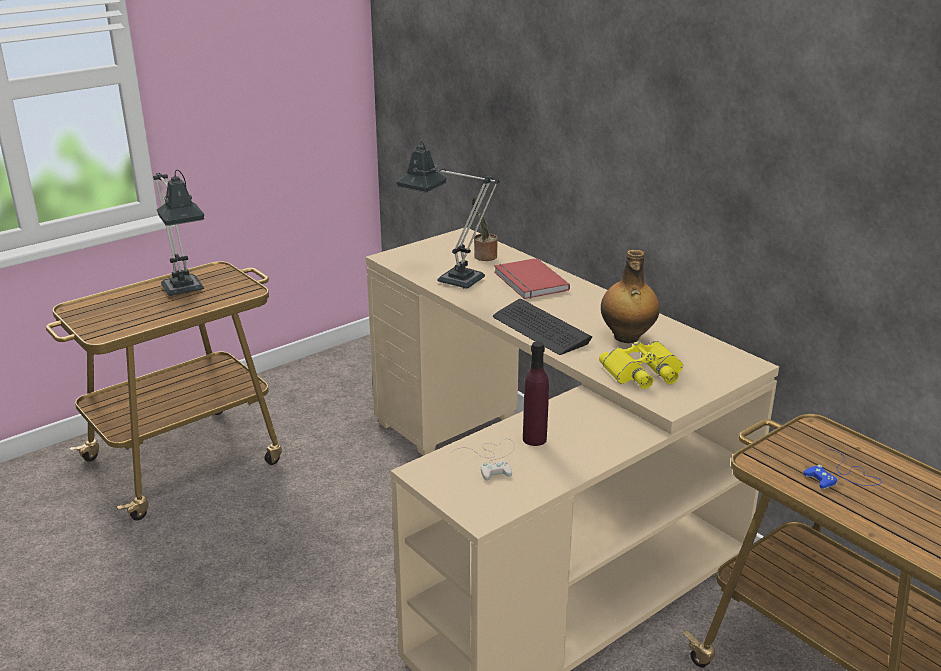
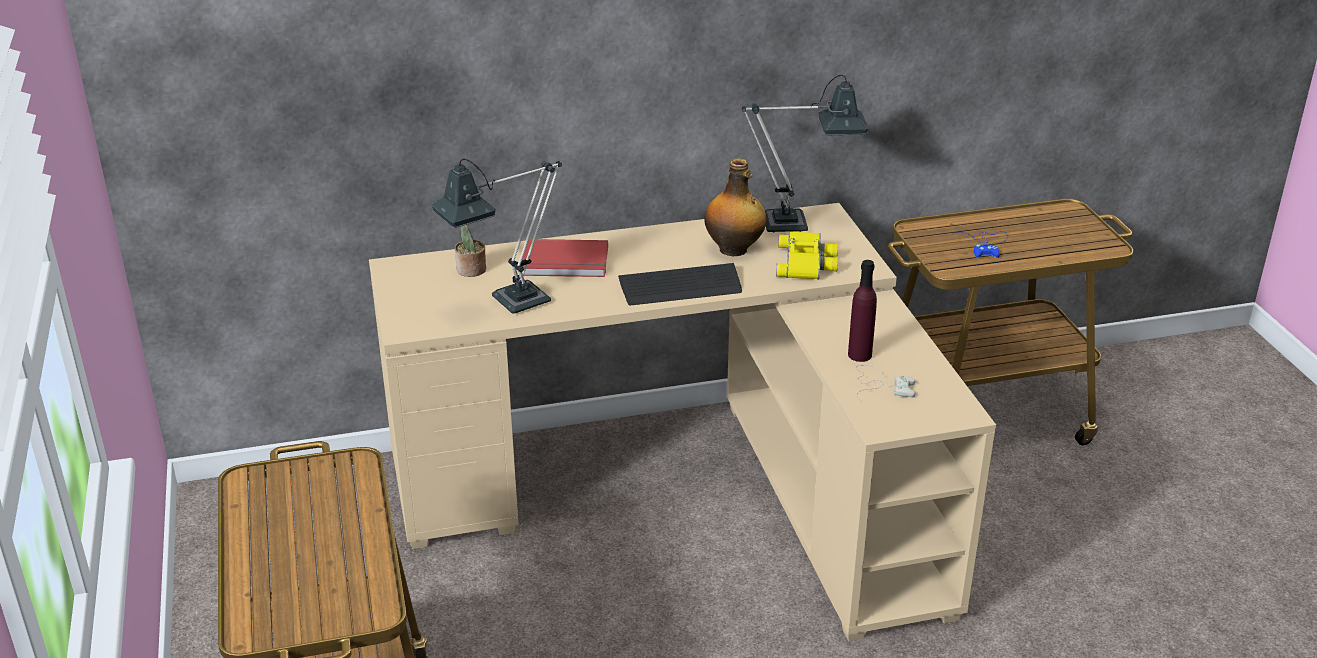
camera: 65 degrees left, 5 degrees up
table lamp [153,170,204,296] -> table lamp moved to [742,75,868,232]

